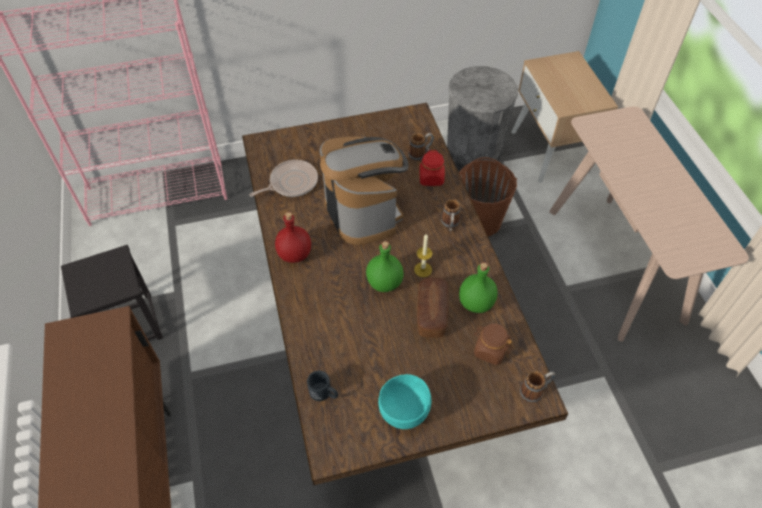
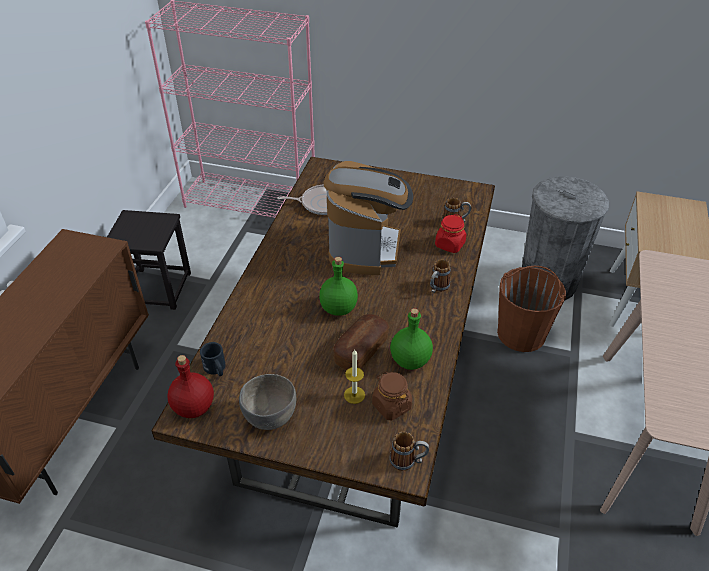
camera: 30 degrees right, 10 degrees down
red bottle [275,212,311,263] -> red bottle moved to [167,355,214,418]
turquoise bowl [378,374,432,429] -> grey bowl [239,374,296,430]
candle [414,234,432,277] -> candle moved to [344,350,365,404]

